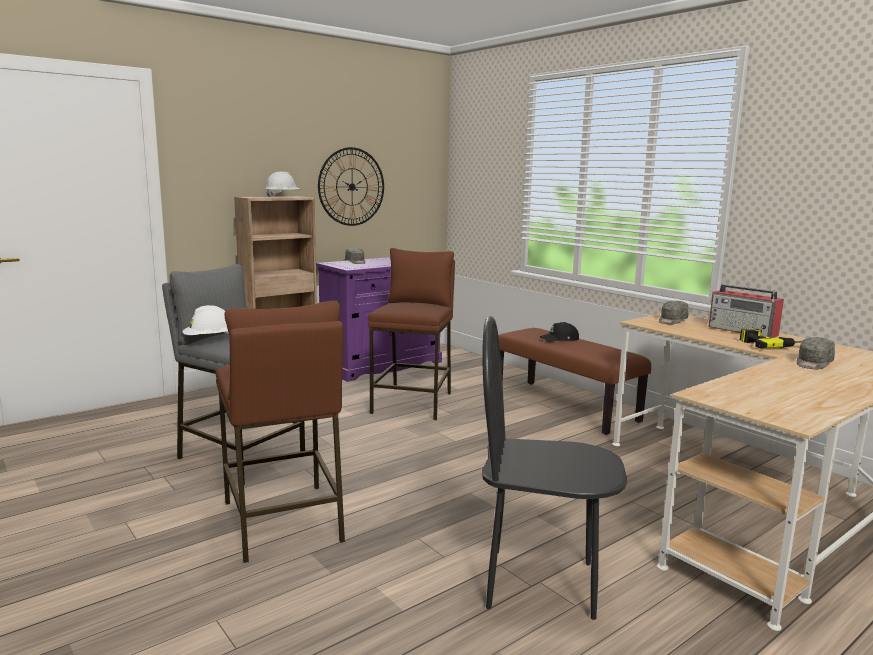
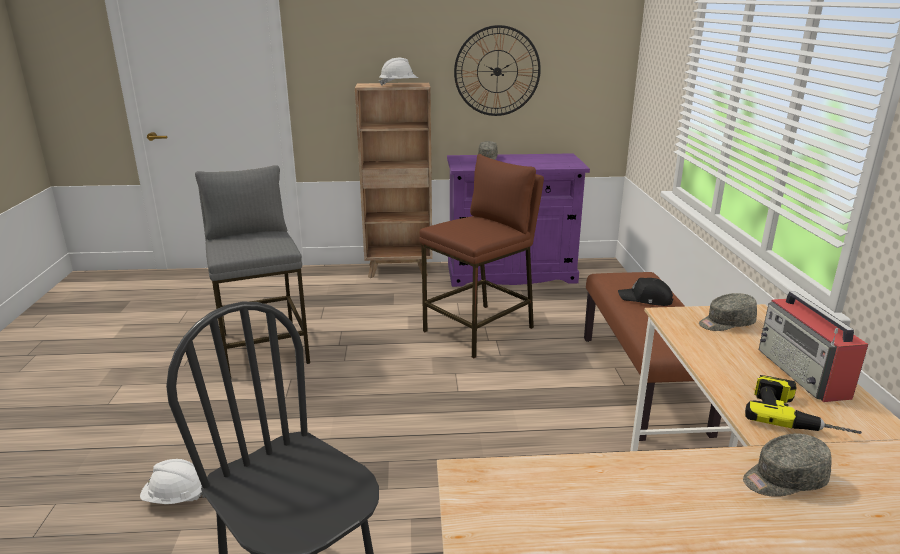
camera: 35 degrees right, 10 degrees up
white hard hat [183,305,229,335] -> white hard hat moved to [140,459,205,504]
brown stool [215,301,345,563] -> none

